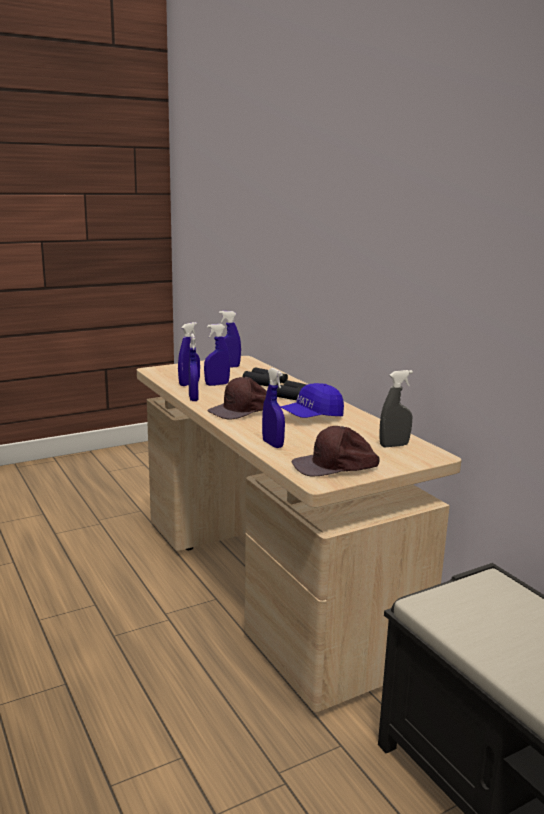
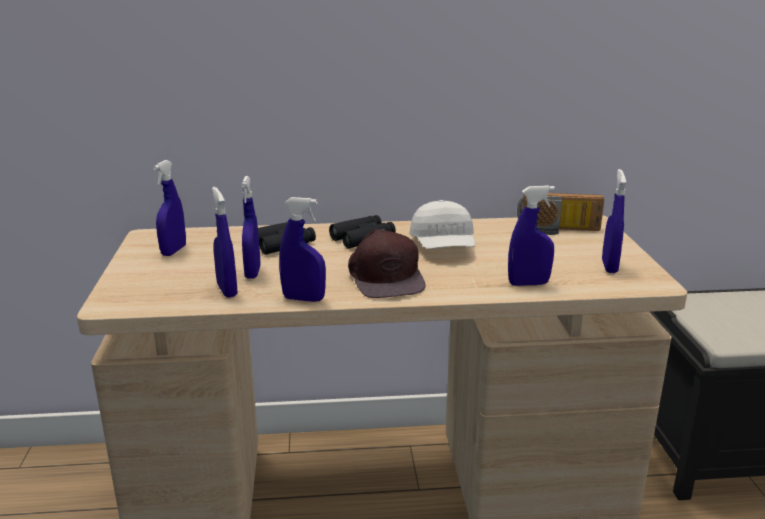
camera: 65 degrees left, 5 degrees up
blue cap [280,383,344,418] -> white cap [409,200,475,249]
brown cap [292,426,379,476] -> blue spray bottle [602,169,626,273]
grey spray bottle [379,370,413,447] -> radio [517,193,604,235]

